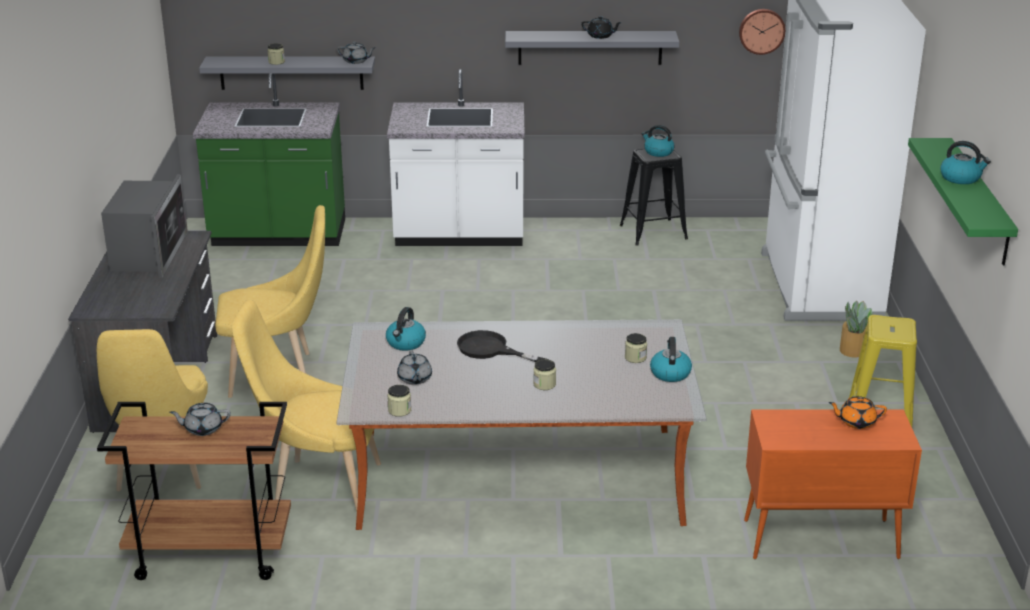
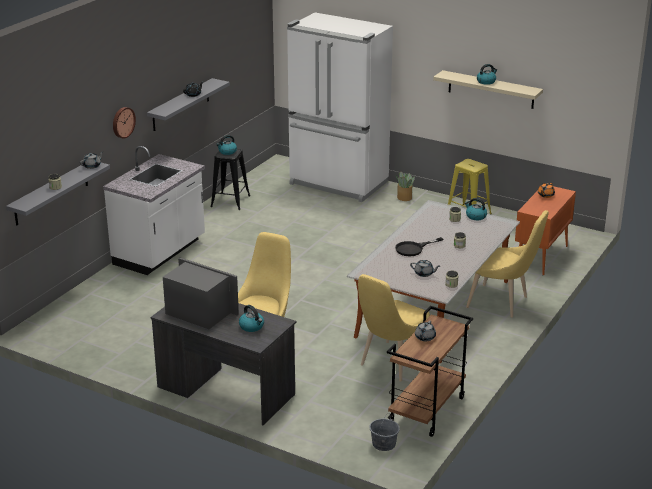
camera: 60 degrees left, 0 degrees up
yellow chair [97,329,208,491] -> yellow chair moved to [466,210,549,318]
green counter [193,74,345,246] -> none
kettle [386,307,426,350] -> kettle moved to [239,305,264,332]
wall clock [739,9,786,55] -> wall clock moved to [113,107,136,139]
green shelf [908,138,1018,265] -> beige shelf [433,70,543,109]
none -> grey bucket [369,413,400,451]

